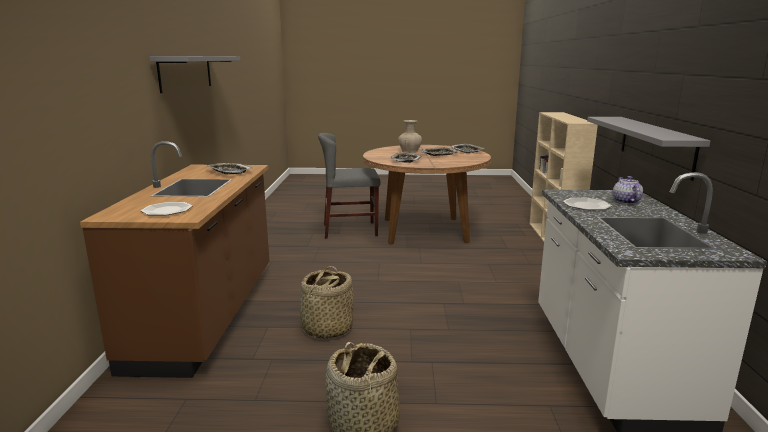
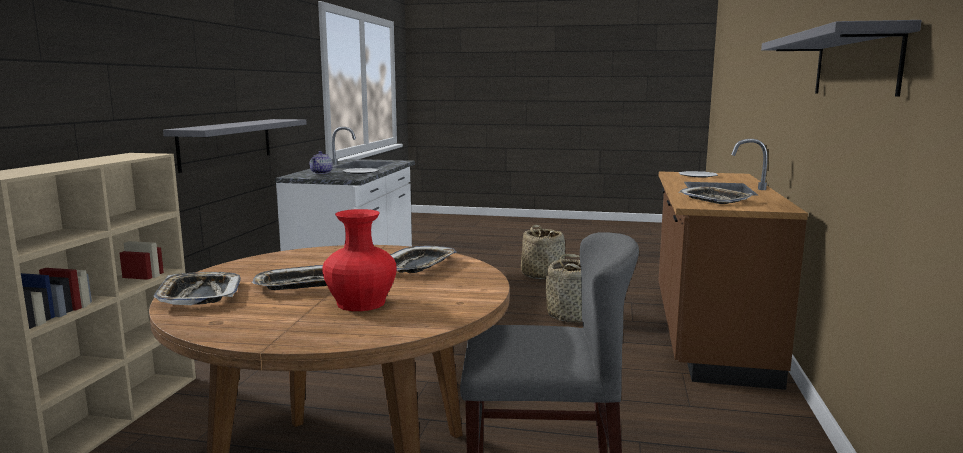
camera: 170 degrees left, 5 degrees down
beige vase [398,120,422,153] -> red vase [322,209,397,311]

